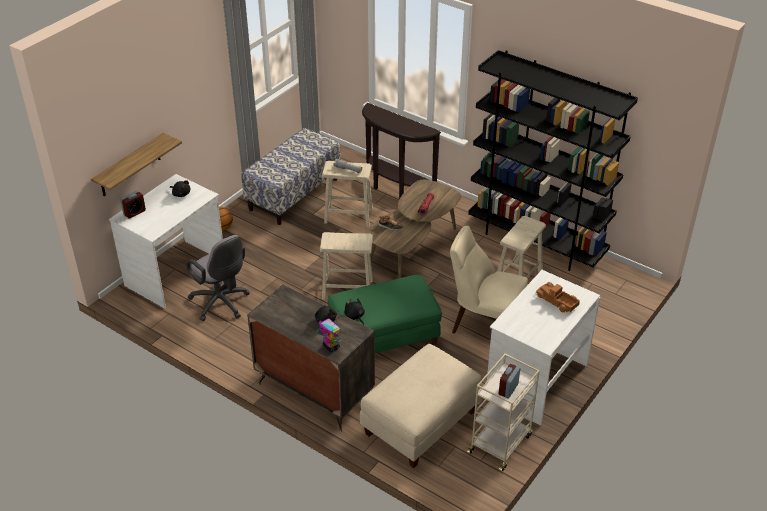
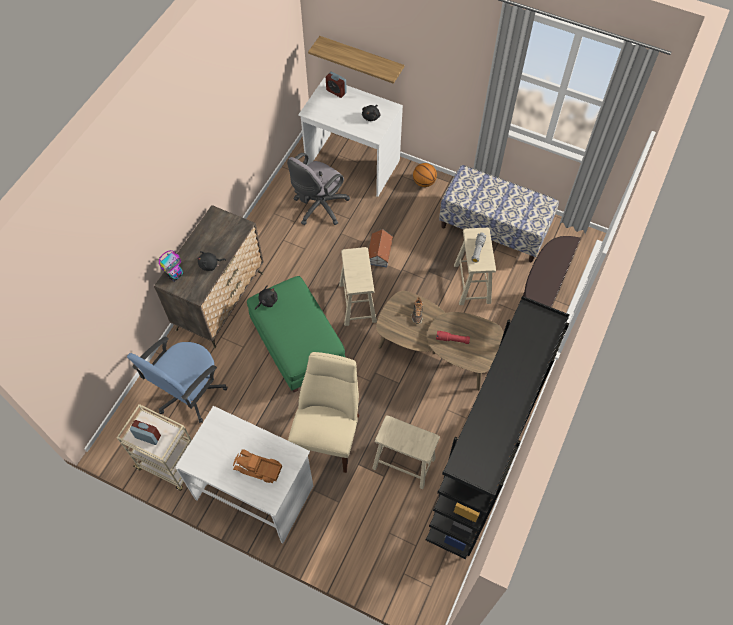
camera: 80 degrees right, 20 degrees up
beige ottoman [360,344,482,468] -> blue office chair [127,337,227,423]
toy truck [536,282,580,312] -> toy truck turned 105 degrees counterclockwise [233,449,282,483]
none -> toy house [368,229,393,268]

